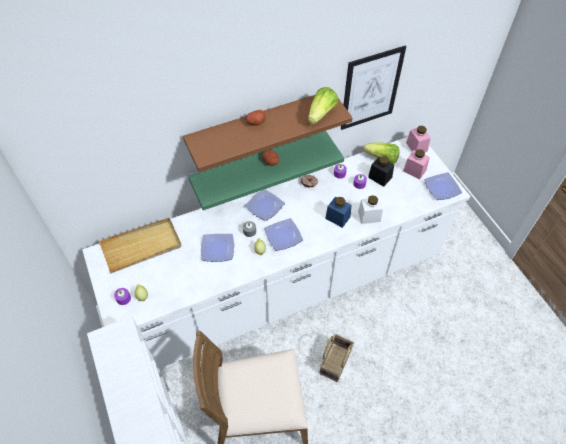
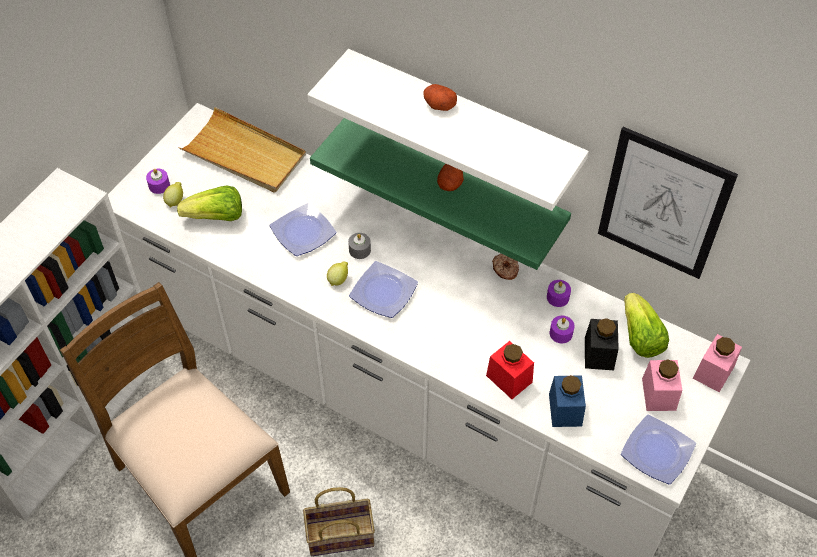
camera: 55 degrees right, 0 degrees up
brown shelf [183,95,353,172] -> white shelf [307,49,589,211]
plate [245,189,285,221] -> none
lettuce [308,87,338,124] -> lettuce moved to [177,185,242,221]
blue jar [325,197,351,228] -> blue jar moved to [549,375,586,427]
white jar [358,195,383,224] -> red jar [486,341,534,399]

